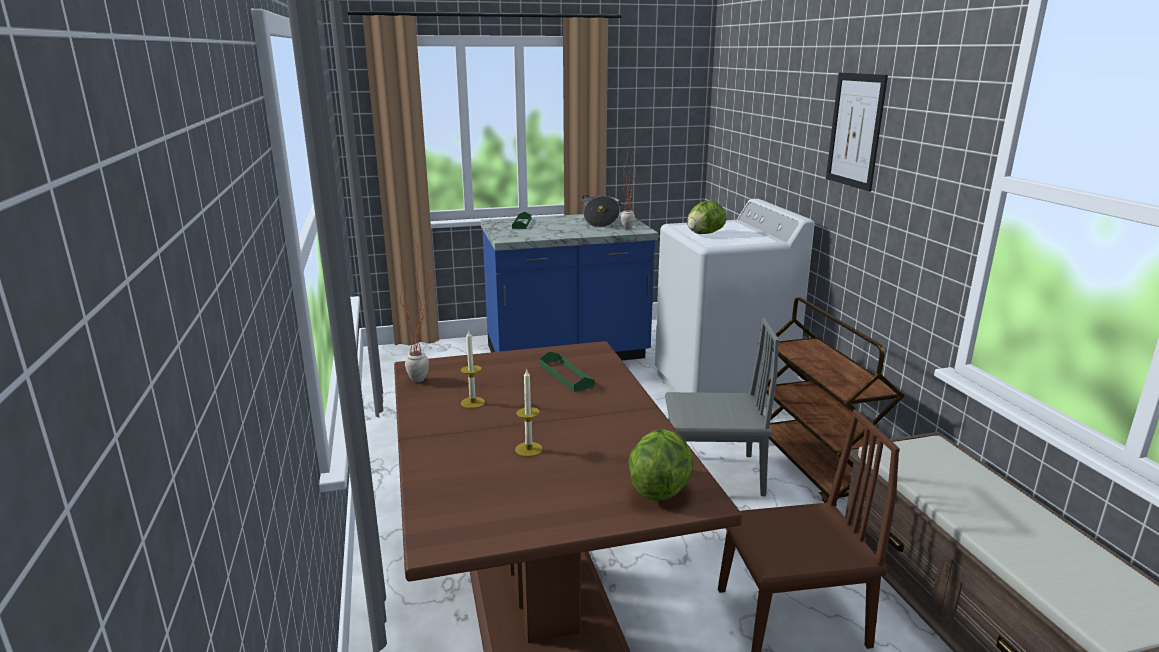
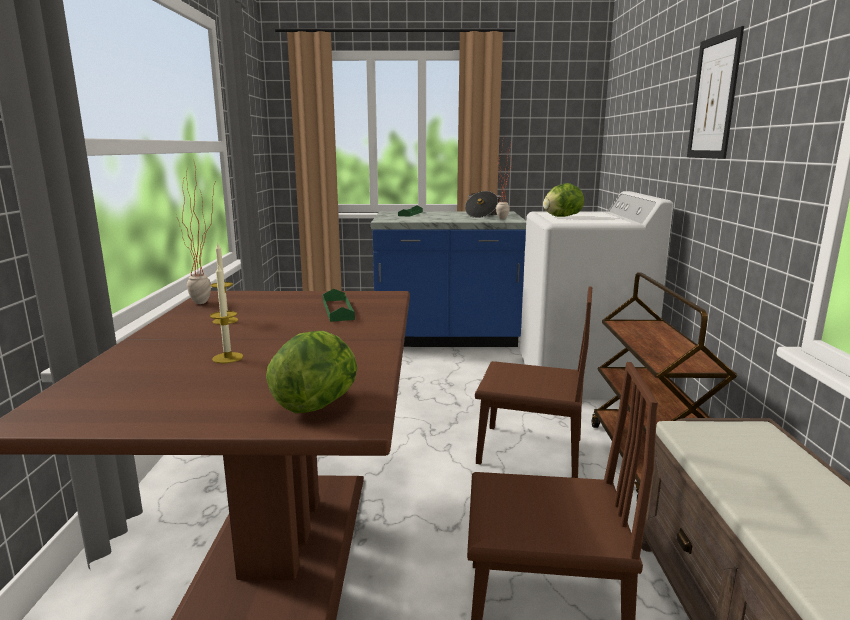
camera: 15 degrees right, 5 degrees down
grey chair [665,318,779,496] -> brown chair [475,286,592,478]

